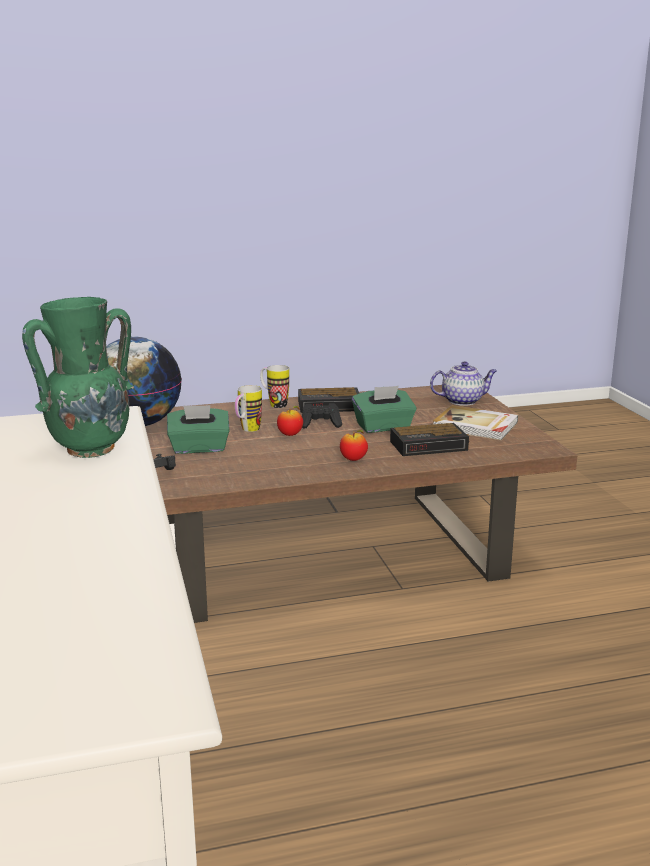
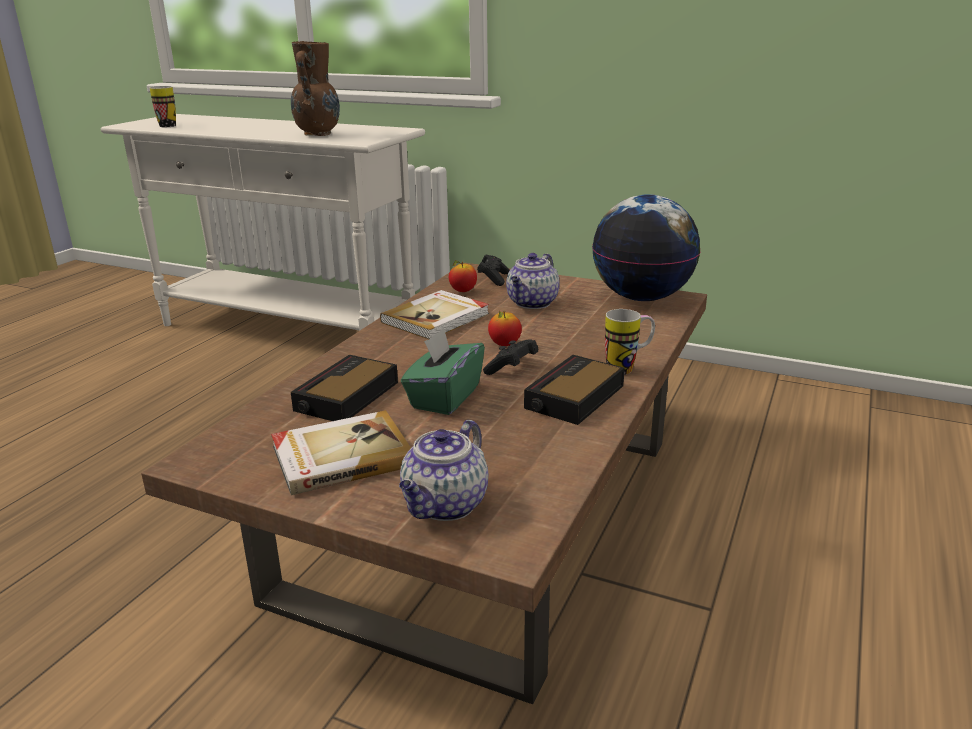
camera: 130 degrees right, 5 degrees up
green vase [22,297,134,458] -> brown vase [291,41,340,136]
green tissue box [167,405,229,454] -> teapot [506,253,560,309]
mug [235,385,262,432] -> mug moved to [150,86,176,127]
apple [340,430,368,461] -> apple moved to [449,260,477,292]
none -> book [380,290,489,339]

